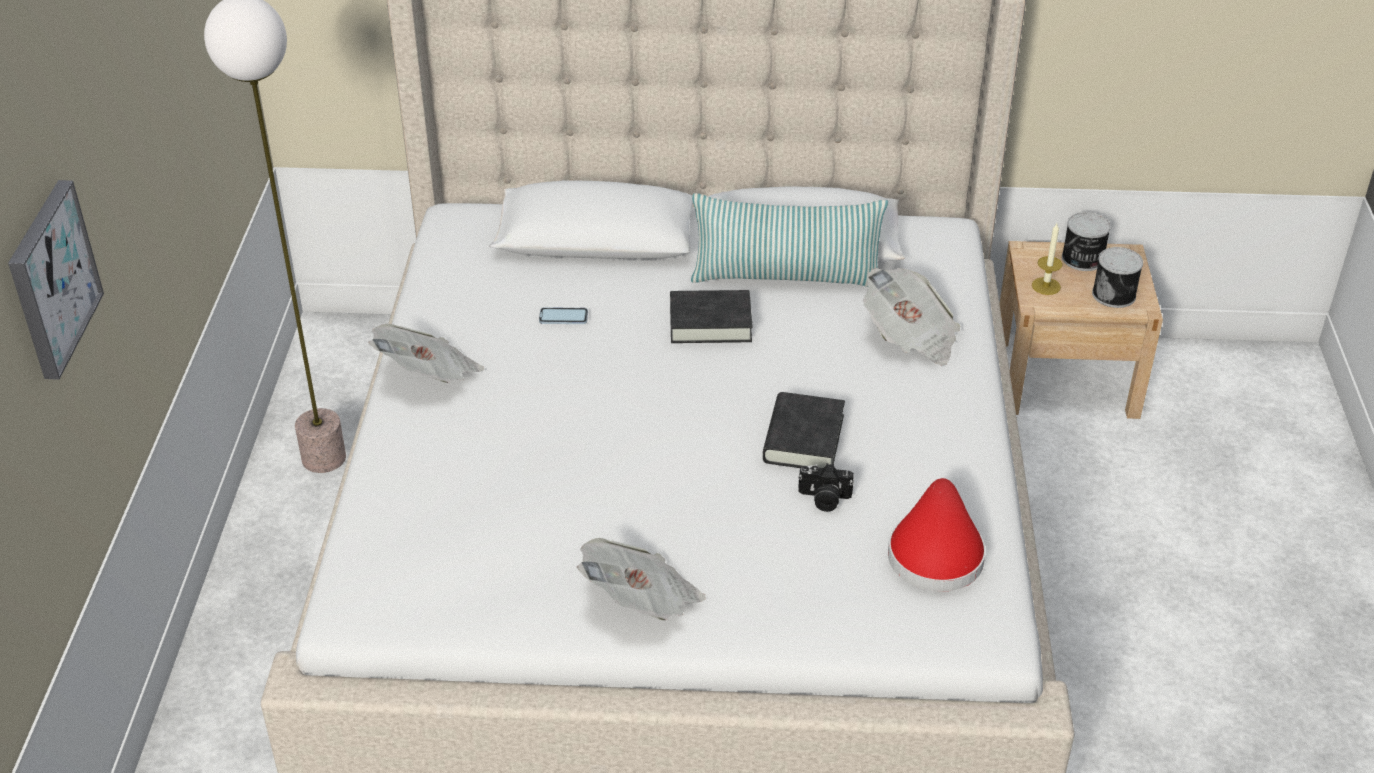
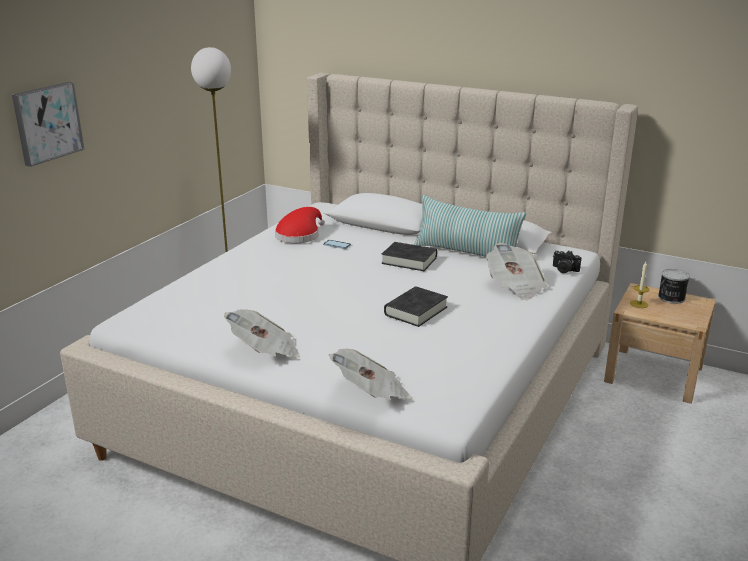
camera: 25 degrees right, 15 degrees down
newspaper [368,324,484,383] -> newspaper moved to [329,349,412,400]
camera [798,463,854,512] -> camera moved to [553,251,581,273]
red hat [888,478,986,592] -> red hat moved to [275,207,325,243]
can [1092,247,1143,308] -> none

